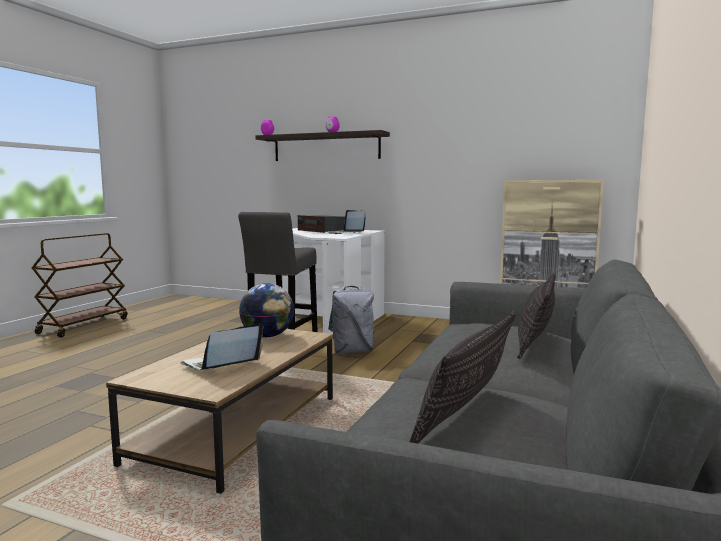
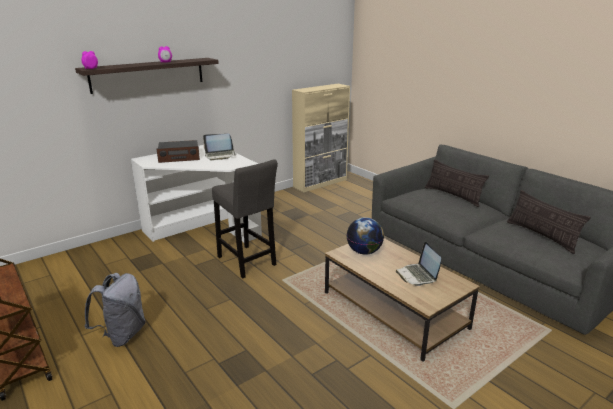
camera: 60 degrees left, 15 degrees up
grey backpack [328,286,374,354] -> grey backpack moved to [85,273,146,347]

